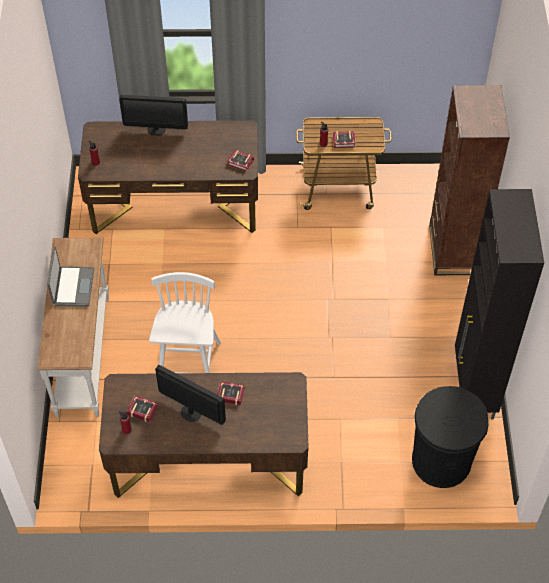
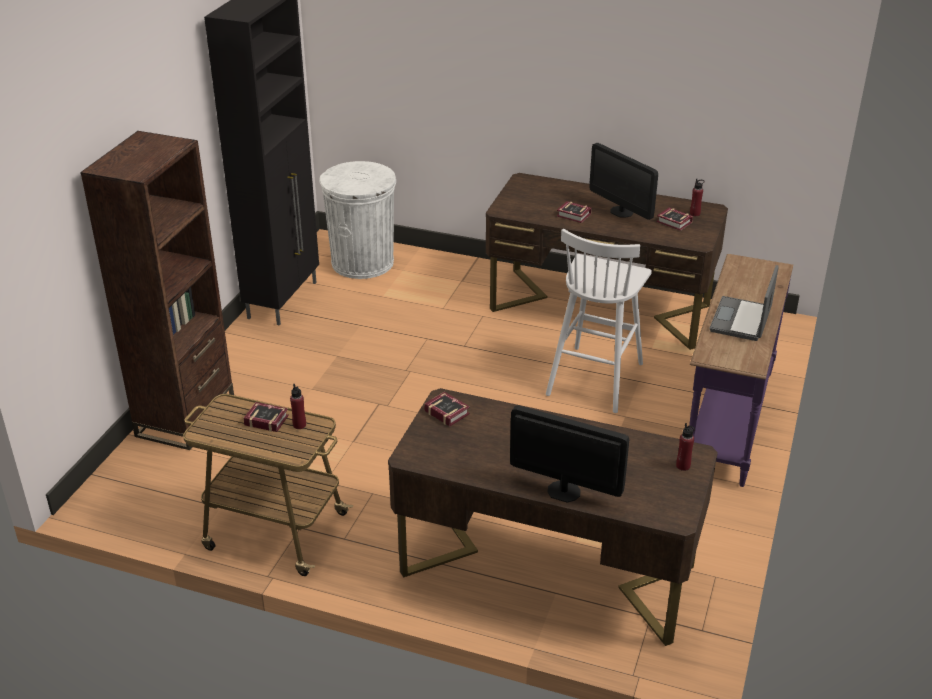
camera: 160 degrees left, 20 degrees down
white console table [38,238,109,418] -> purple console table [689,254,793,487]
black trash can [412,386,489,488] -> white trash can [319,161,396,279]

